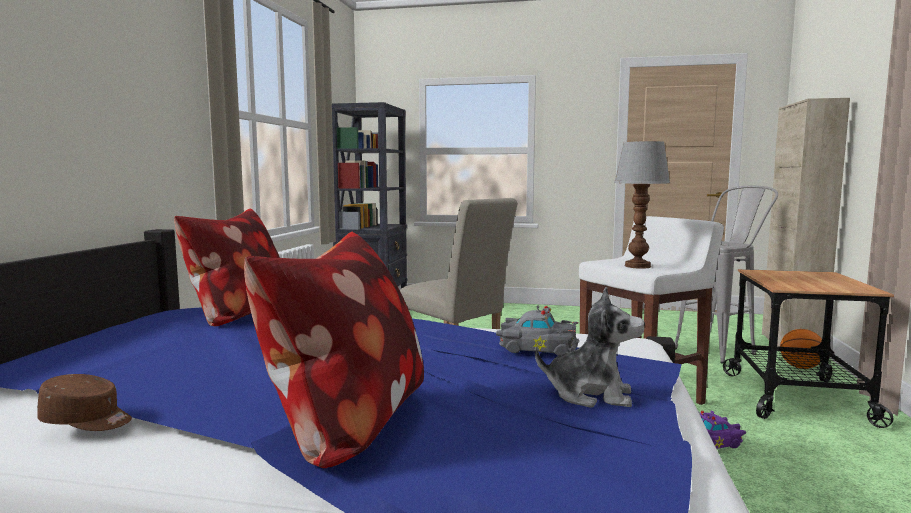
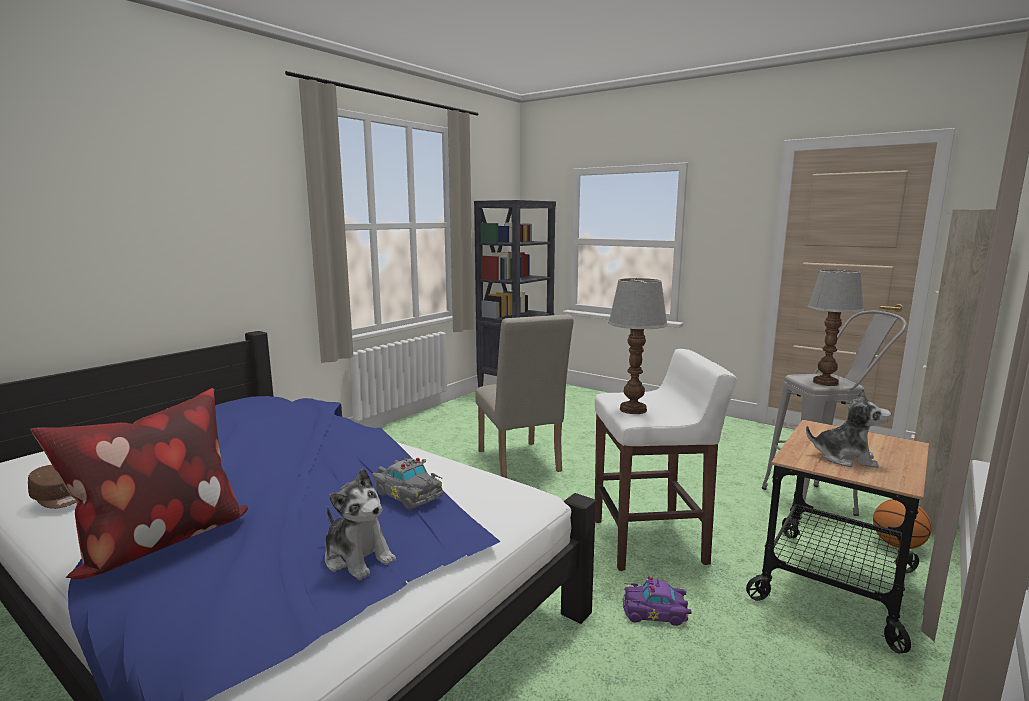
camera: 25 degrees right, 5 degrees up
pillow [174,208,280,326] -> none
none -> plush toy [806,388,891,468]
none -> table lamp [808,270,864,386]

